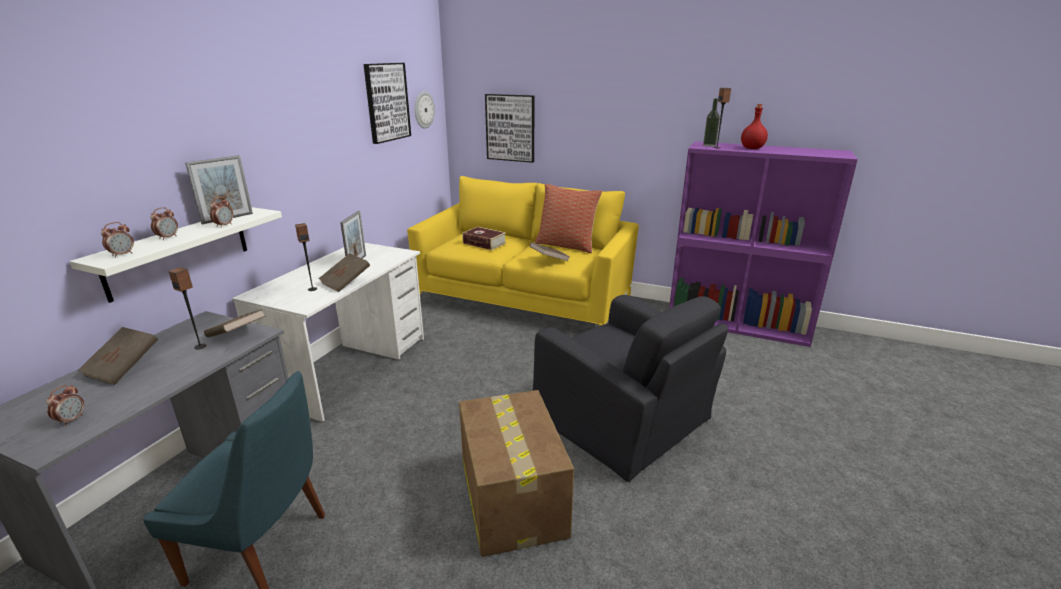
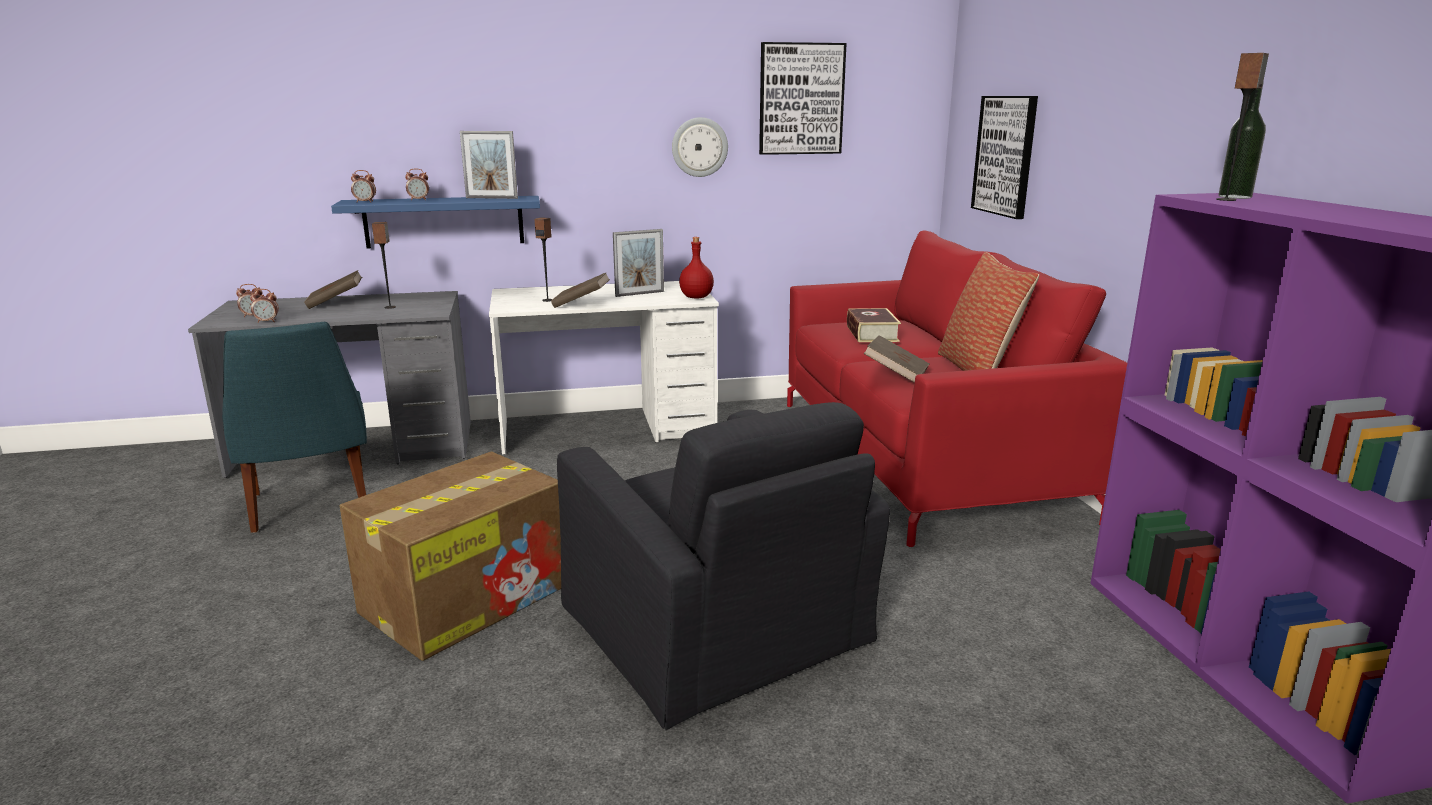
camera: 55 degrees right, 5 degrees down
white shelf [69,207,282,303] -> blue shelf [331,196,540,248]
brown book [204,309,266,337] -> none
alarm clock [210,197,233,228] -> alarm clock moved to [250,289,279,323]
yellow sofa [407,176,639,326] -> red sofa [787,230,1127,547]
wall clock [415,91,435,129] -> wall clock moved to [672,117,728,177]
black armchair [533,295,728,482] -> black armchair turned 45 degrees counterclockwise [557,402,890,730]
red bottle [741,104,768,149] -> red bottle moved to [679,237,714,298]

